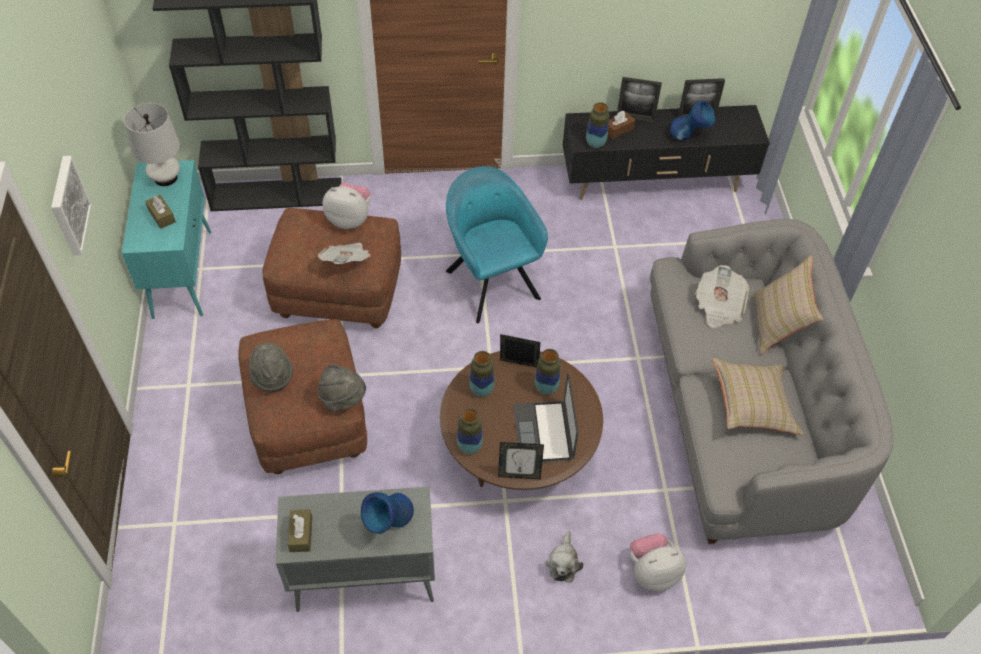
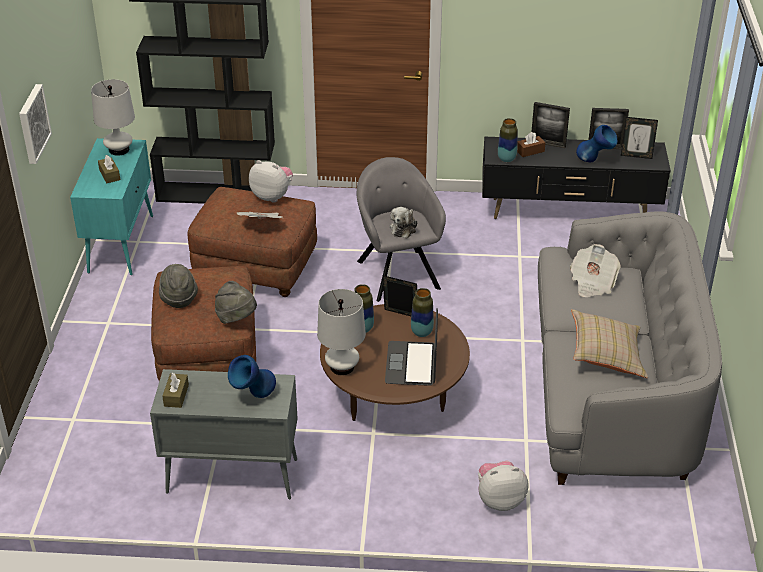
camera: 10 degrees right, 15 degrees down
turquoise armchair [446,166,548,323] -> grey armchair [357,157,446,302]
vase [457,408,483,454] -> white table lamp [317,289,366,375]
picture frame [498,442,544,480] -> picture frame moved to [621,117,658,159]
plush toy [546,531,583,583] -> plush toy moved to [389,207,418,238]
beige pillow [753,255,823,355] -> none

